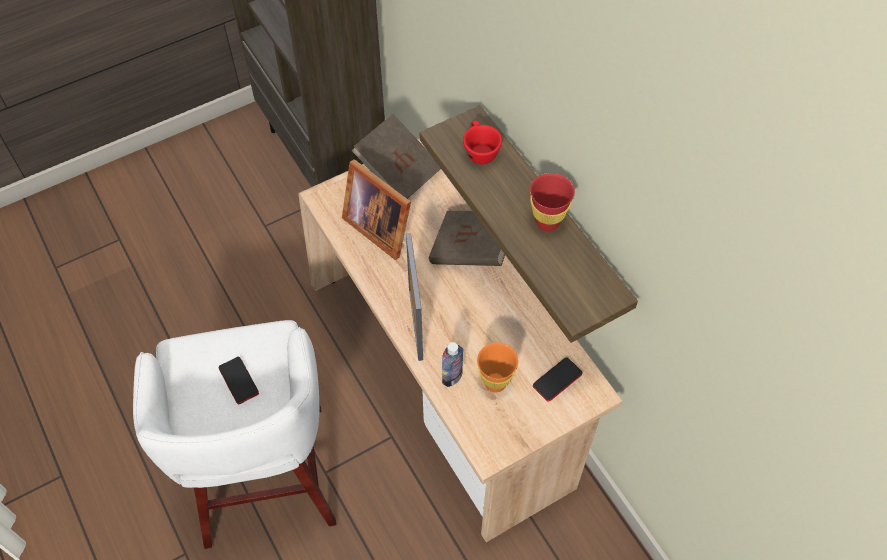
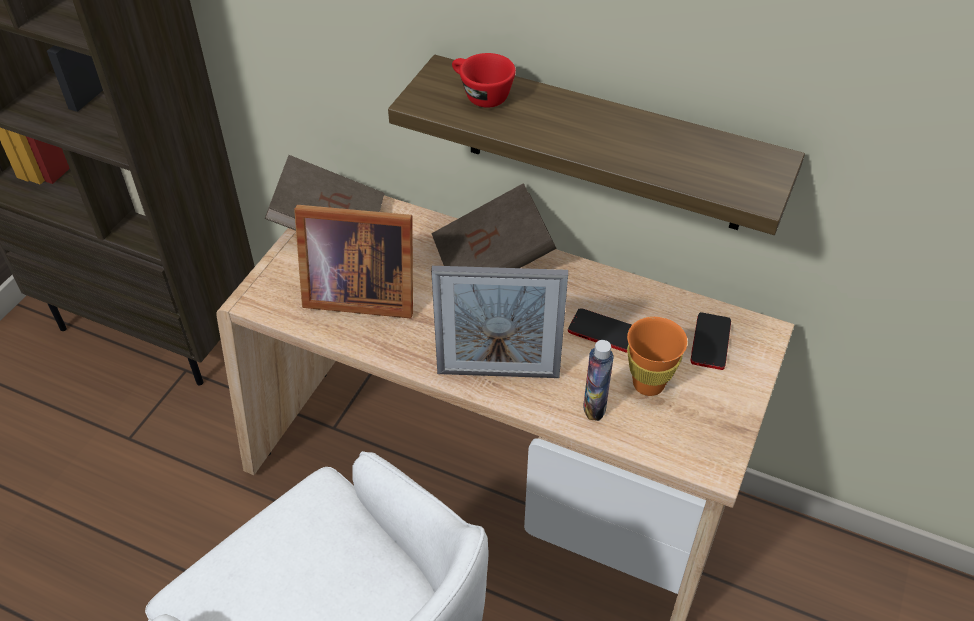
camera: 35 degrees left, 10 degrees down
phone [219,357,259,404] -> phone moved to [568,308,632,353]
picture frame [406,233,423,361] -> picture frame turned 135 degrees clockwise [431,266,568,378]
red cup [530,173,575,232] -> none

